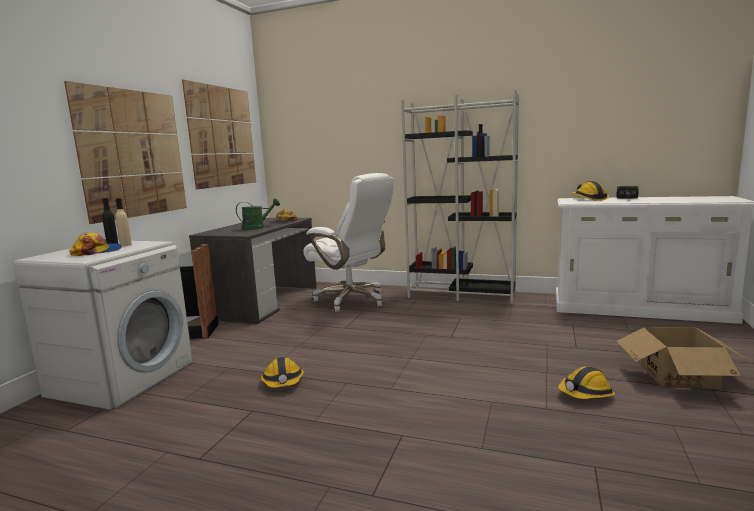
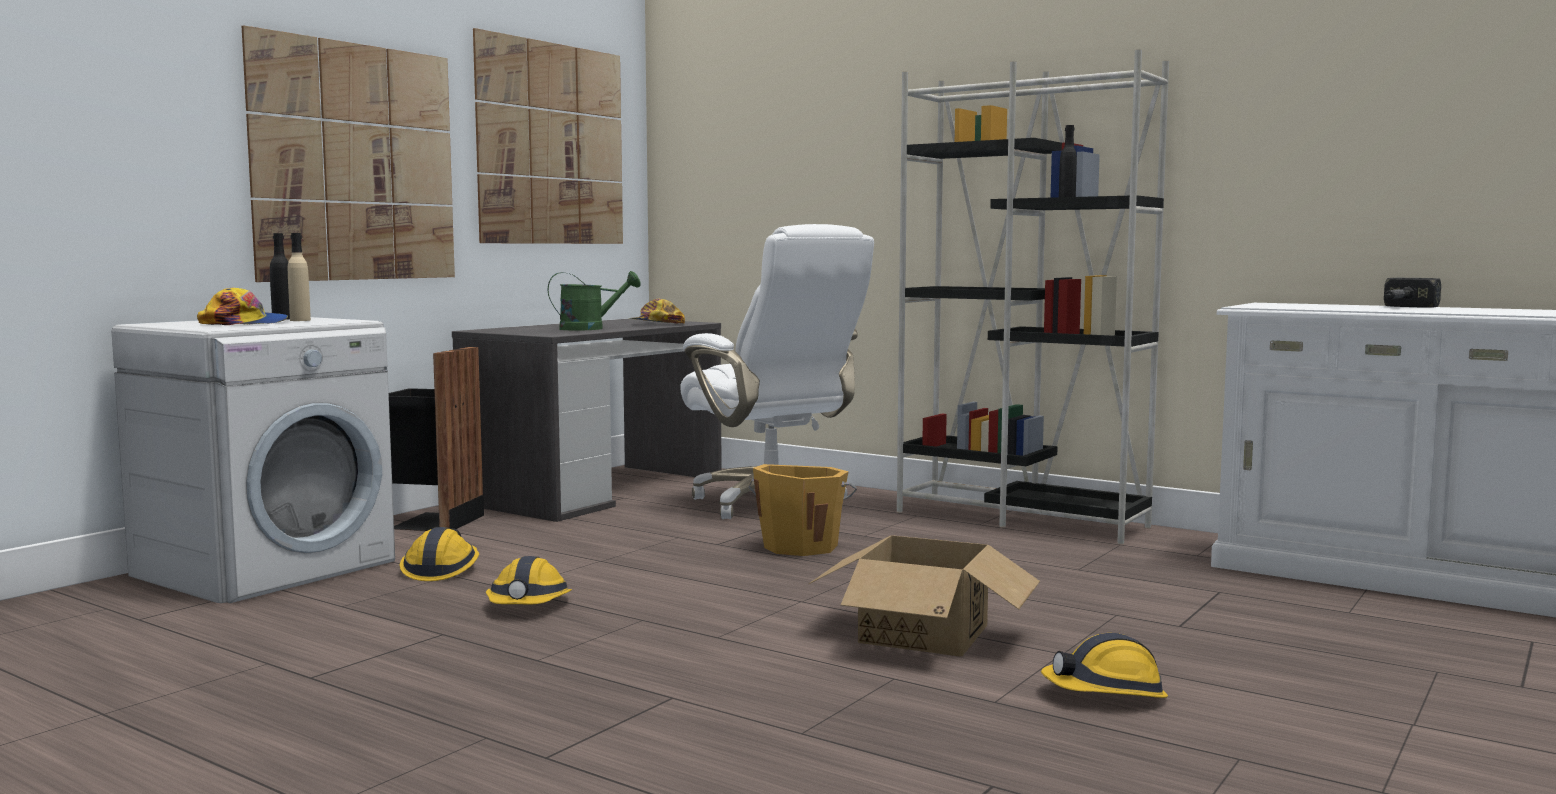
camera: 15 degrees right, 5 degrees down
hard hat [572,181,609,201] -> hard hat moved to [399,527,479,581]
cardboard box [616,327,754,389] -> cardboard box moved to [809,535,1040,657]
none -> orange bucket [748,464,857,556]

